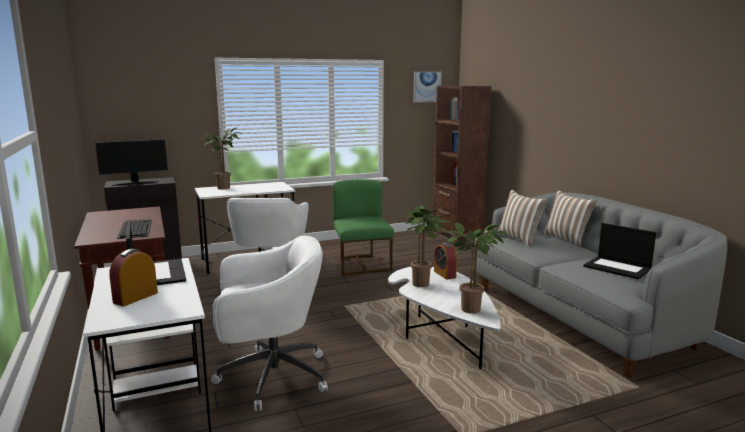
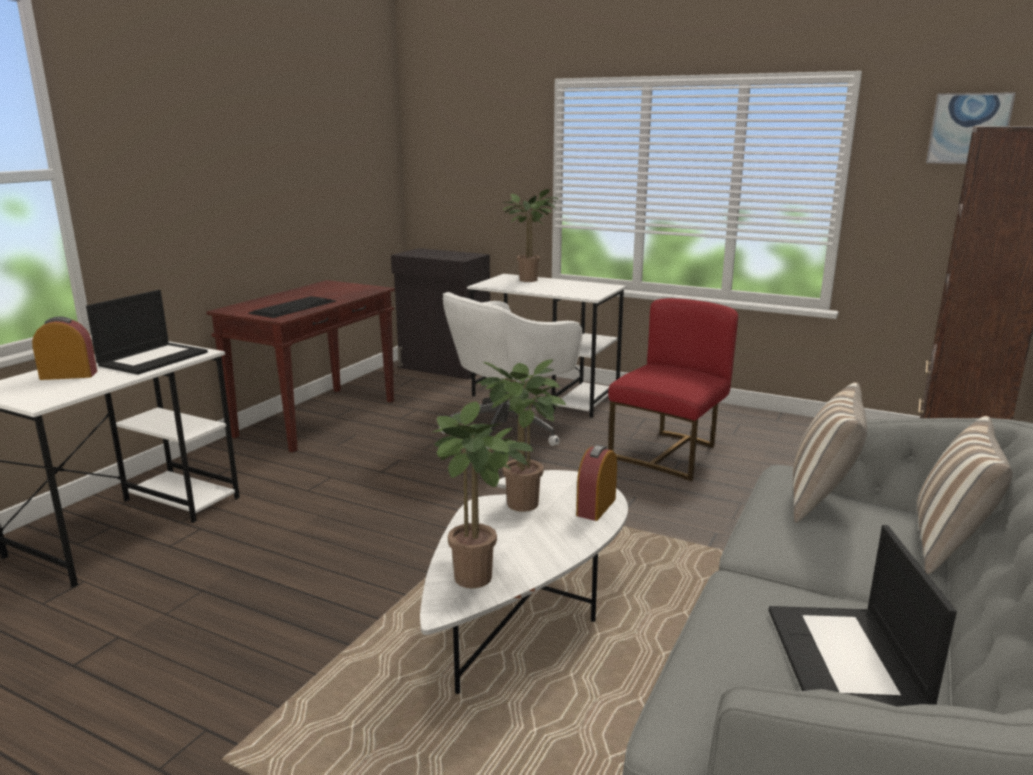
camera: 50 degrees right, 5 degrees up
monitor [95,140,168,186] -> none
white office chair [211,236,328,411] -> none
green chair [333,179,394,275] -> red chair [608,298,738,481]

